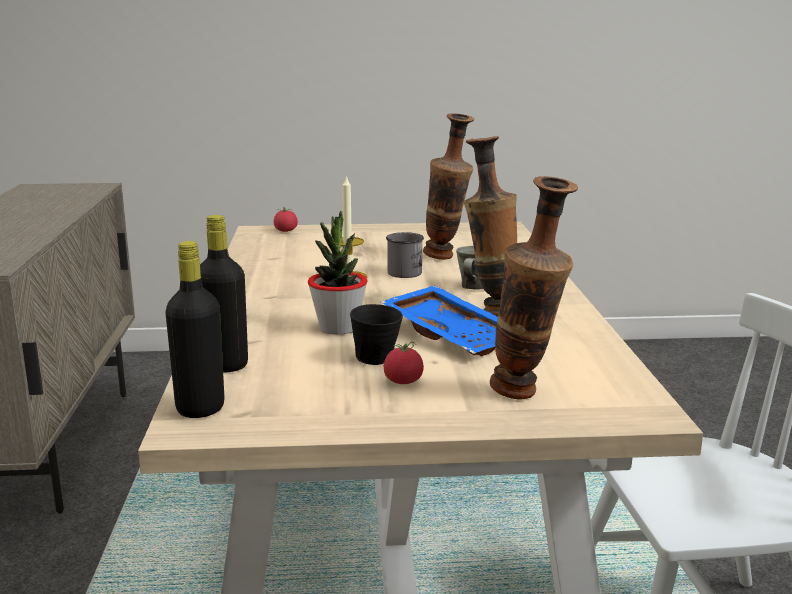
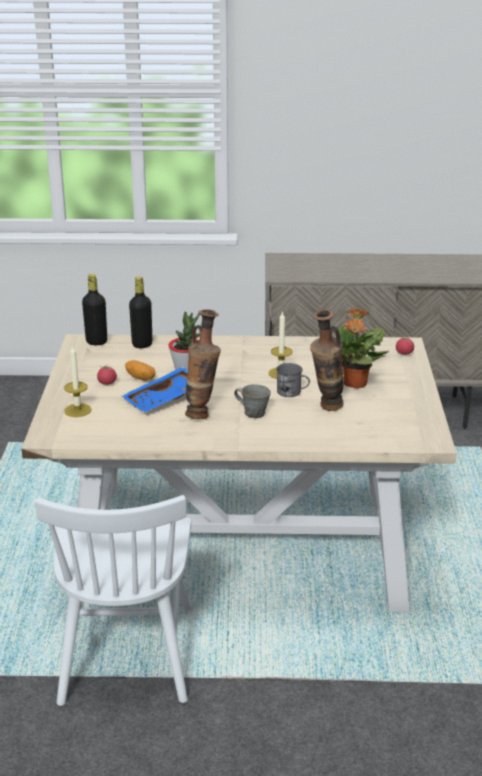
camera: 95 degrees right, 10 degrees up
black mug [350,304,403,365] -> potato [125,360,156,381]
vase [490,176,578,400] -> candle [64,345,91,417]
none -> potted plant [338,307,389,388]

